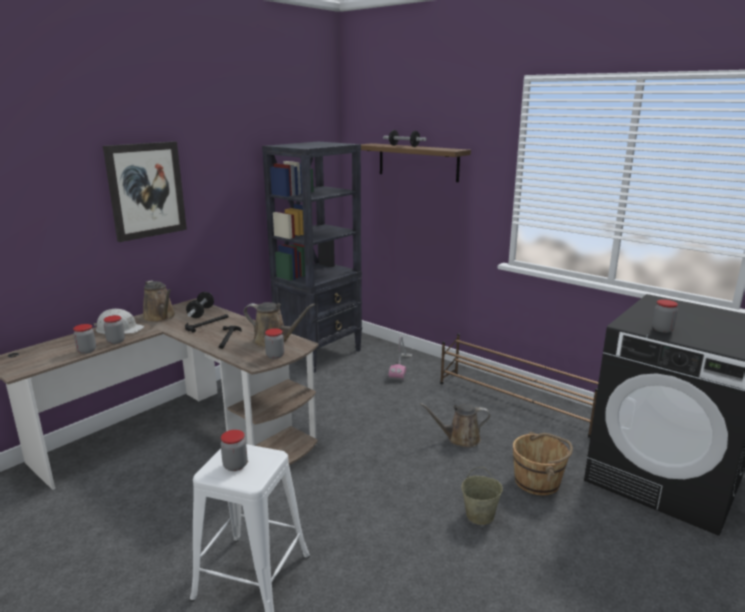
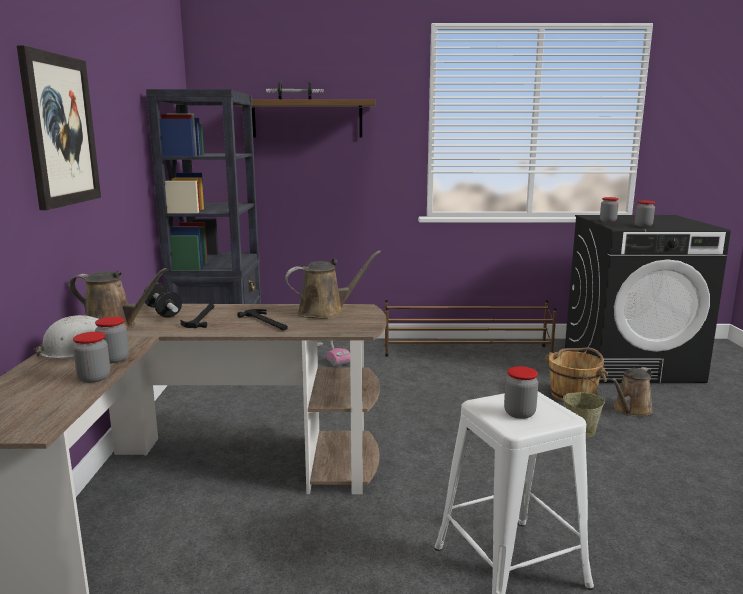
camera: 40 degrees left, 5 degrees down
jar [265,328,284,359] -> jar moved to [600,197,619,223]
brown watering can [420,403,490,448] -> brown watering can moved to [611,367,653,417]

